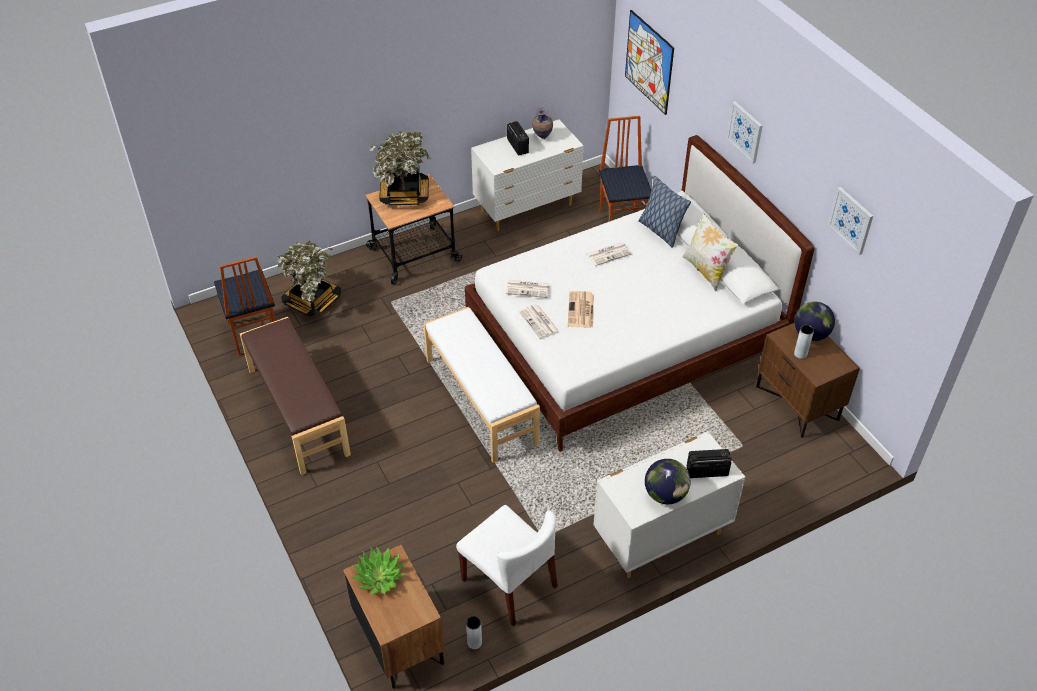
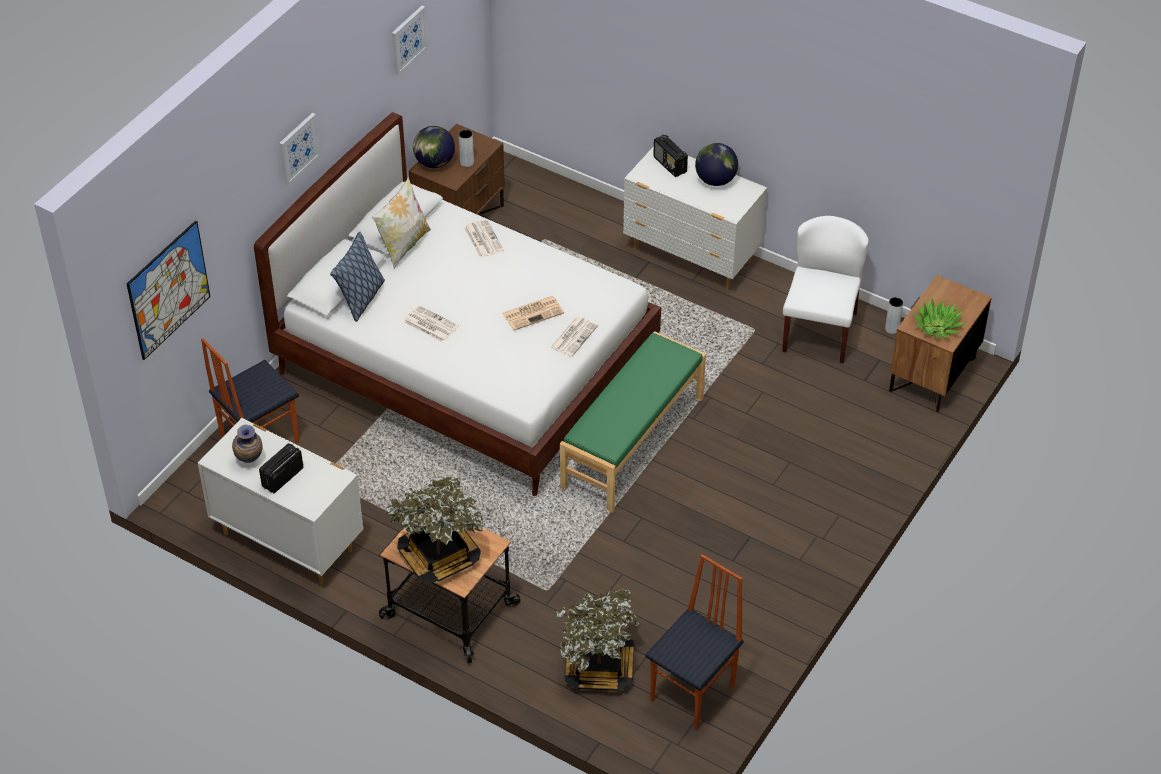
camera: 120 degrees left, 0 degrees up
brown bench [240,317,351,475] -> none
white bench [423,307,540,463] -> green bench [560,331,706,513]
newspaper [506,280,550,298] -> newspaper moved to [464,219,504,258]

